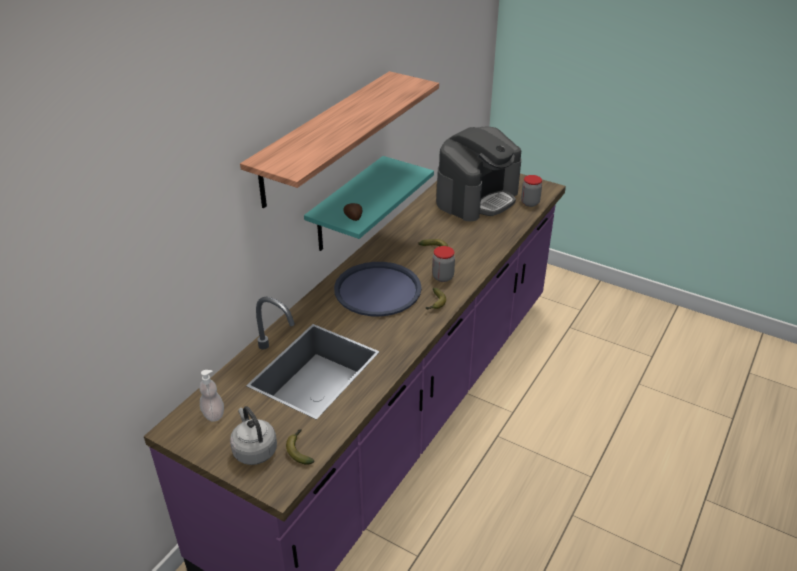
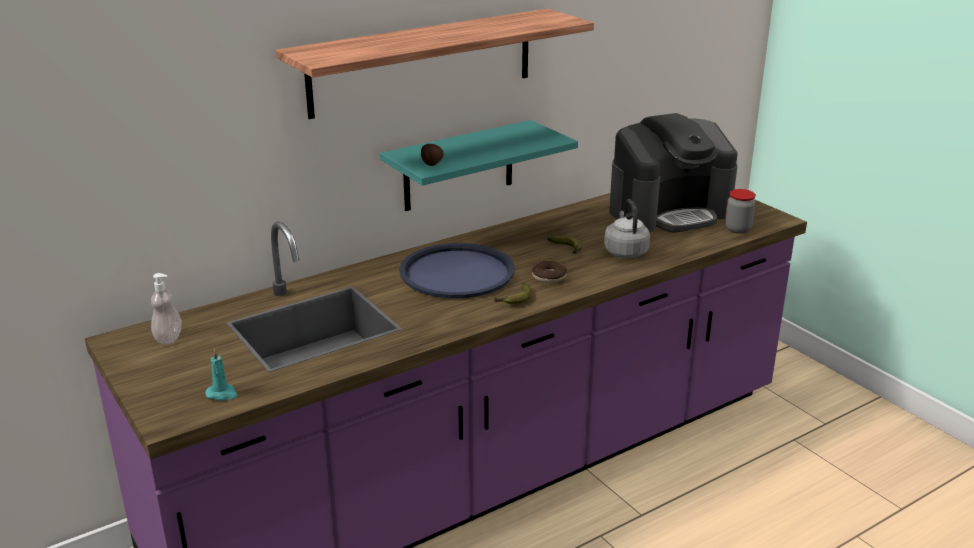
camera: 25 degrees right, 10 degrees down
grey kettle [230,406,277,465] -> grey kettle moved to [604,199,650,258]
banana [286,429,315,464] -> turquoise candle [206,349,238,401]
jar [432,246,455,282] -> donut [532,261,567,283]

